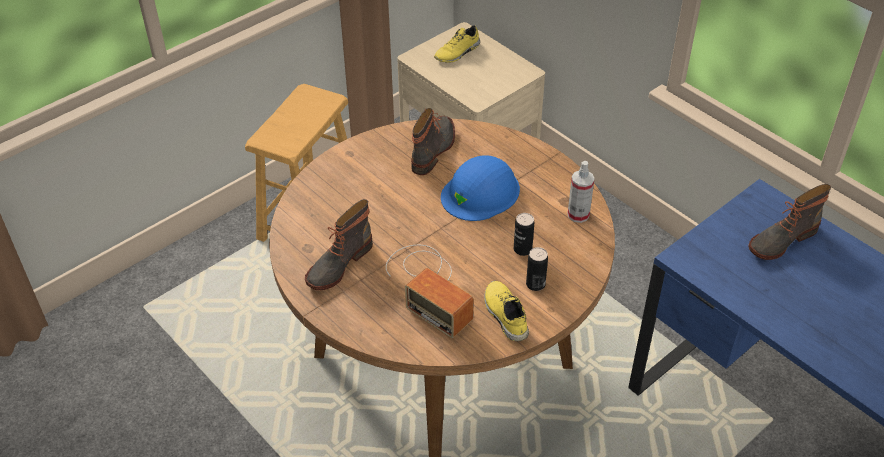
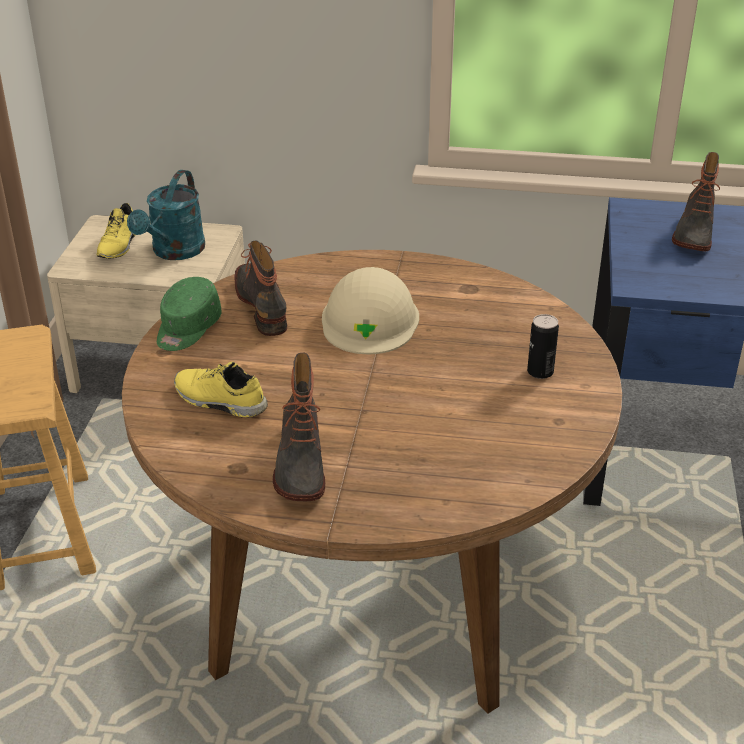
camera: 40 degrees left, 10 degrees down
radio [386,245,474,338] -> none
blue hard hat [441,155,520,221] -> beige hard hat [322,267,419,354]
yellow shoe [484,281,529,341] -> yellow shoe moved to [174,361,268,418]
can [514,213,535,256] -> none
spray bottle [568,161,594,223] -> none
none -> turquoise watering can [127,170,205,260]
none -> green cap [157,277,222,351]

